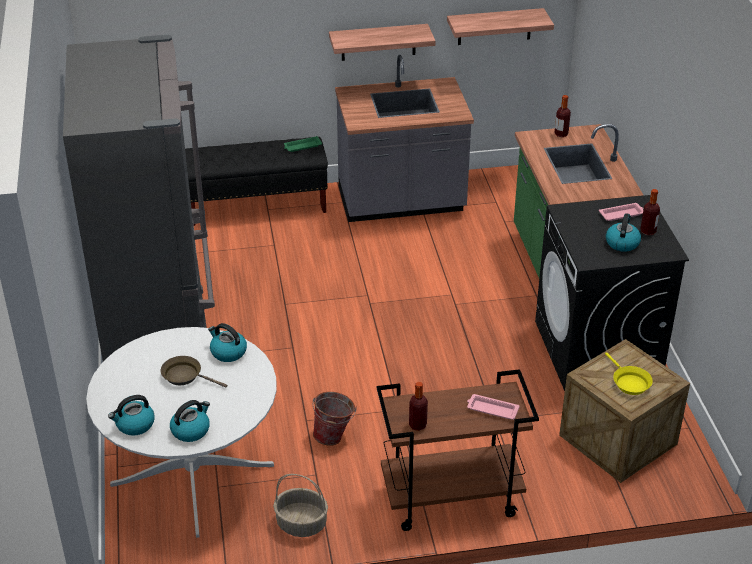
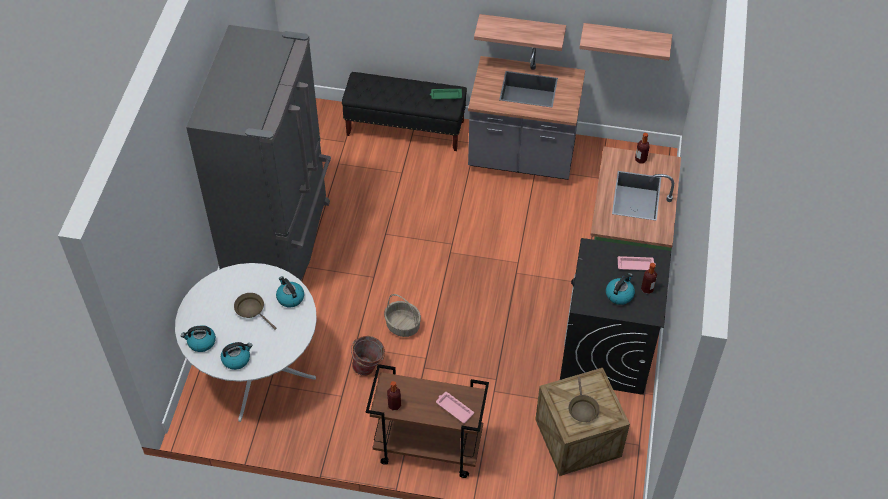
camera: 20 degrees right, 15 degrees up
basket [273,474,328,537] -> basket moved to [384,294,421,337]
yellow frying pan [605,353,653,395] -> brown frying pan [569,377,600,422]

